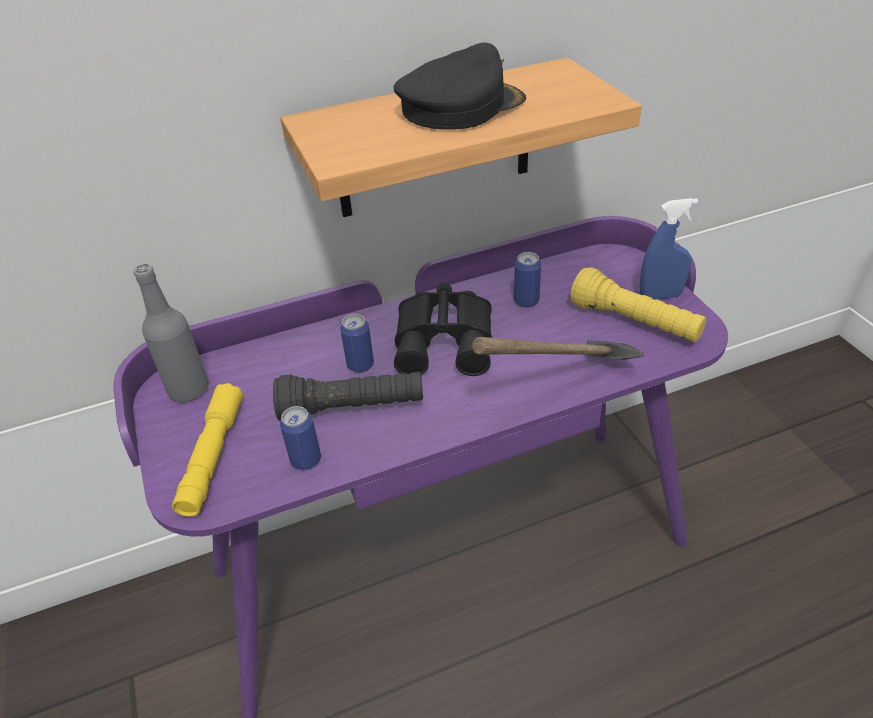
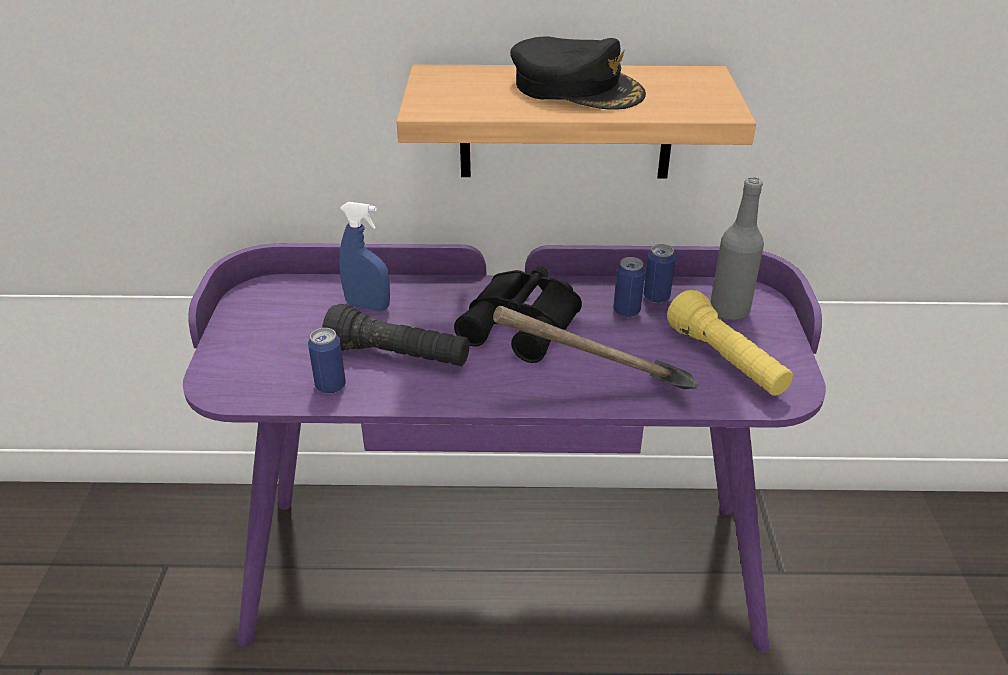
camera: 20 degrees right, 5 degrees down
grey bottle [134,264,209,402] -> grey bottle moved to [710,177,764,320]
yellow flashlight [172,383,243,517] -> none
can [340,314,374,373] -> can moved to [644,244,676,303]
black cap [393,42,526,130] -> black cap turned 45 degrees clockwise [510,36,646,110]
blue spray bottle [640,198,699,300] -> blue spray bottle moved to [339,202,390,311]

